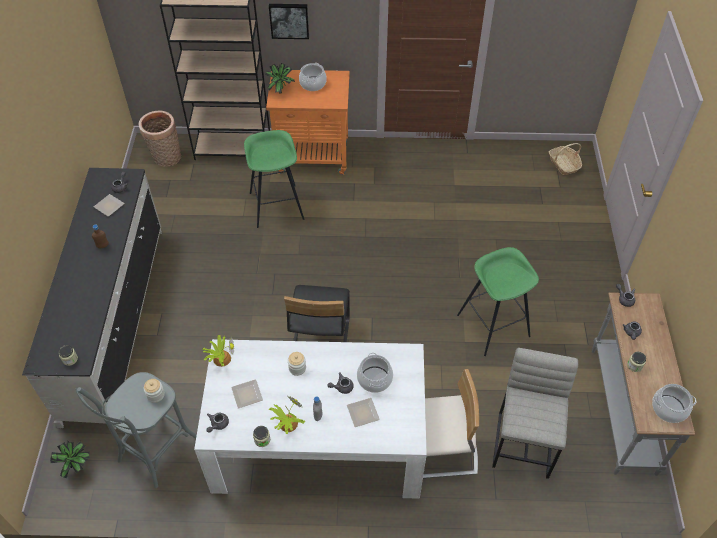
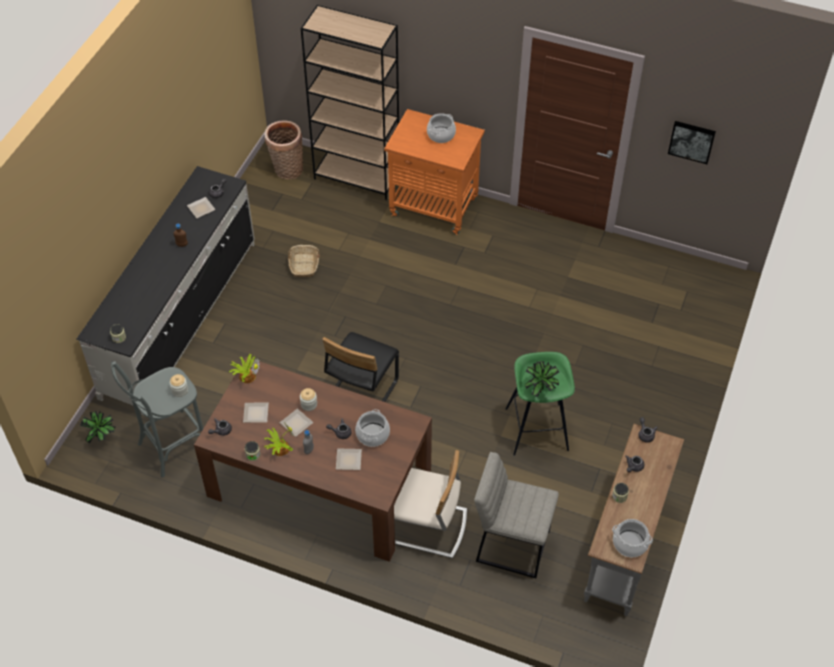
camera: 20 degrees right, 0 degrees up
white dining table [194,339,427,499] -> brown dining table [194,357,432,562]
green stool [244,130,304,228] -> none
potted plant [265,63,295,94] -> potted plant moved to [525,361,559,397]
picture [269,4,309,39] -> picture moved to [668,121,716,164]
grey chair [492,348,578,479] -> grey chair turned 105 degrees counterclockwise [474,452,559,578]
basket [549,143,582,175] -> basket moved to [288,245,320,277]
none -> plate [280,409,313,437]

